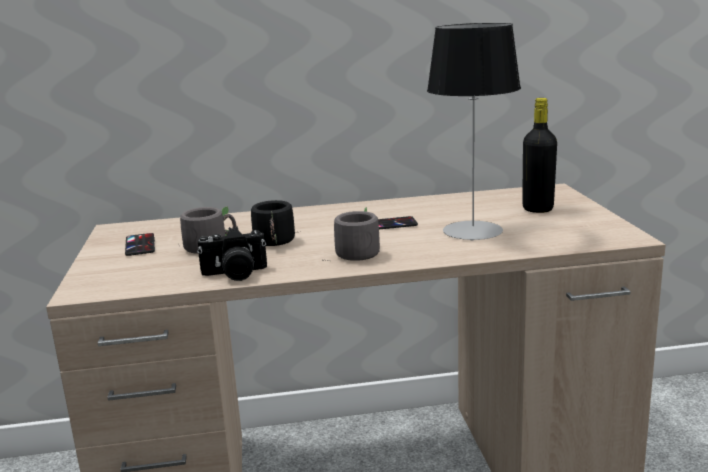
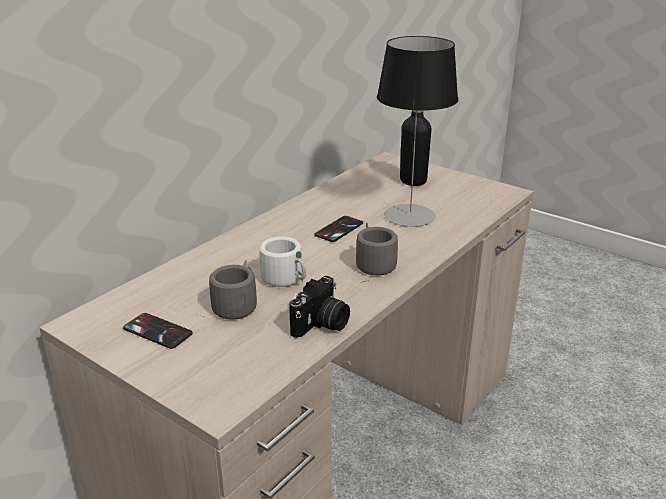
camera: 45 degrees left, 10 degrees up
black mug [251,200,296,246] -> white mug [259,236,306,287]

